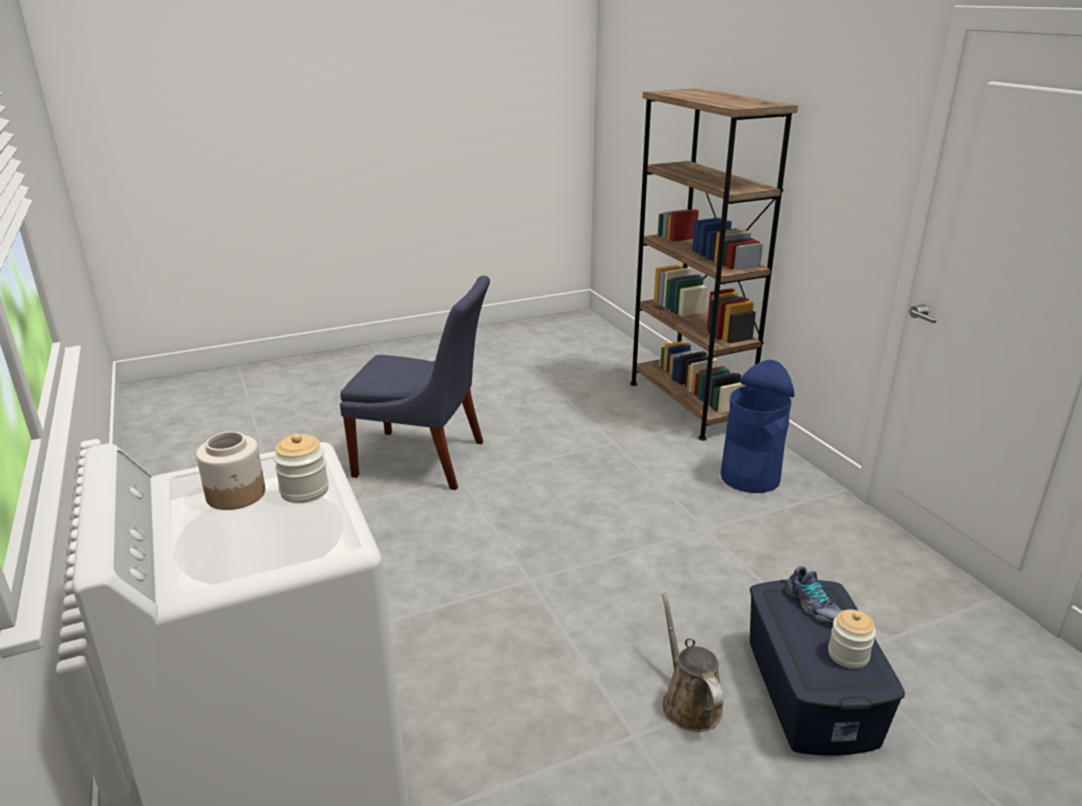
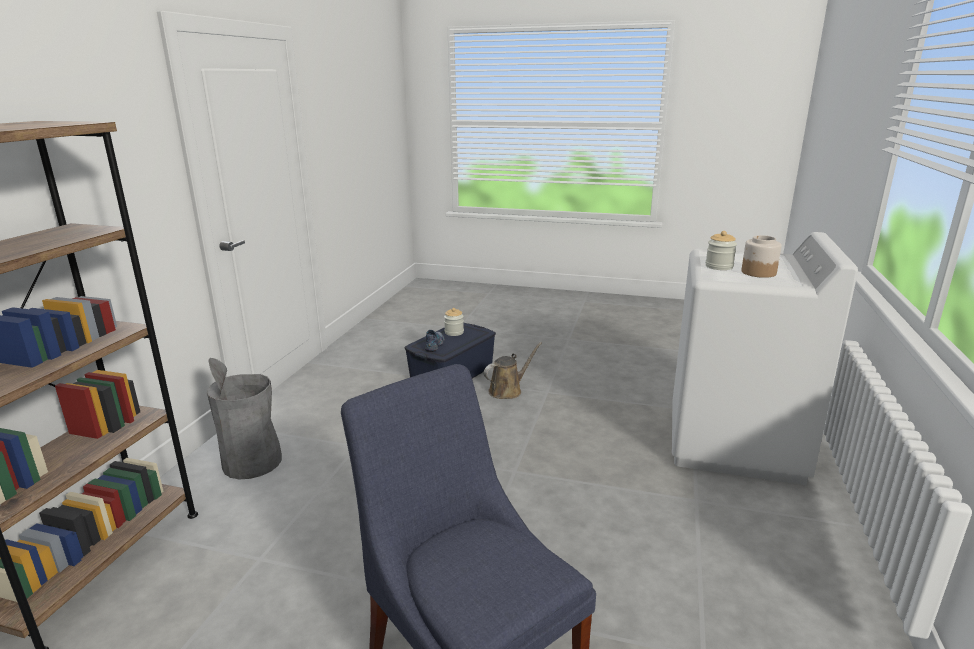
camera: 140 degrees left, 5 degrees down
brown watering can [662,593,723,732] -> brown watering can turned 150 degrees counterclockwise [484,342,542,399]
blue trash can [720,360,794,493] -> grey trash can [207,358,282,480]

